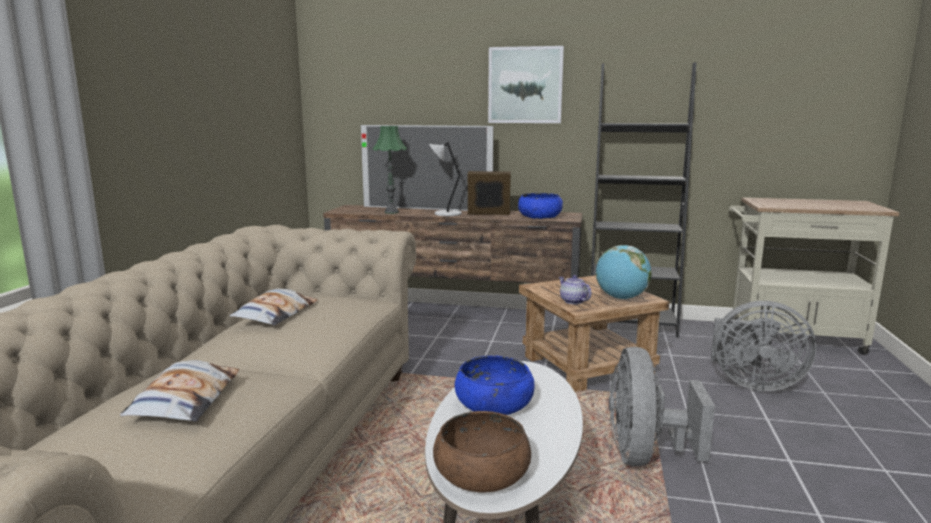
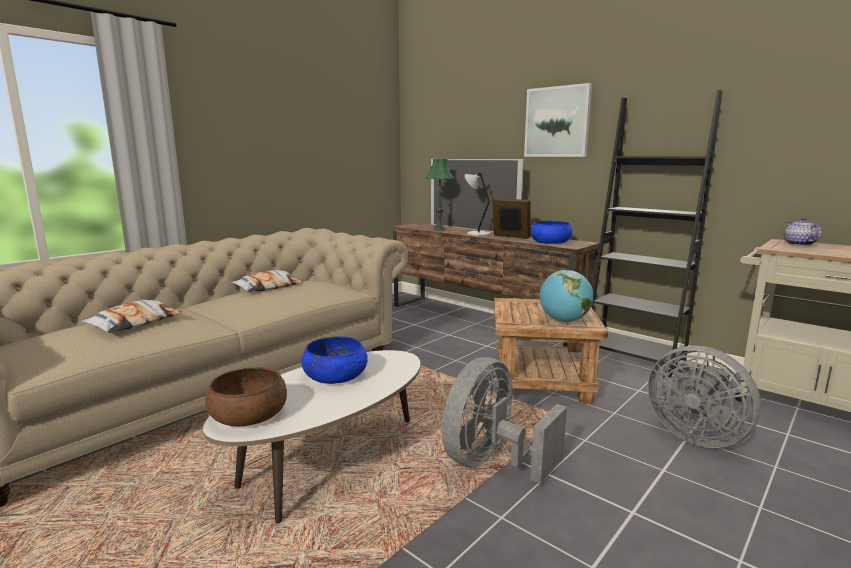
camera: 30 degrees right, 0 degrees up
teapot [559,275,591,304] -> teapot moved to [785,218,821,246]

